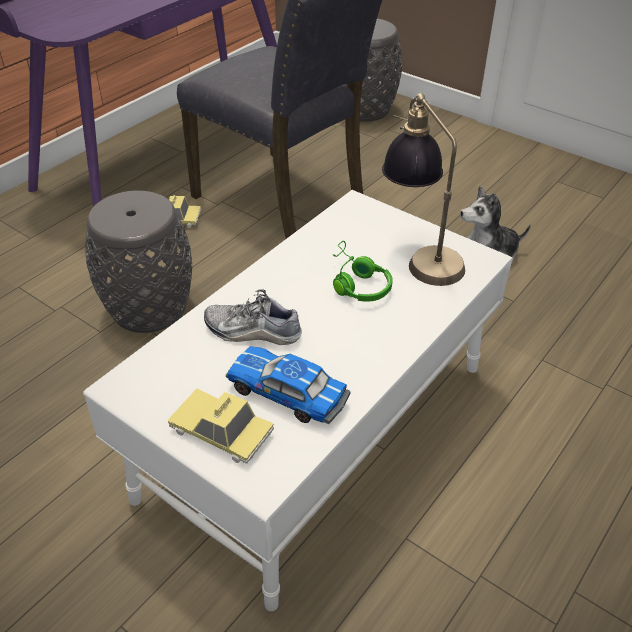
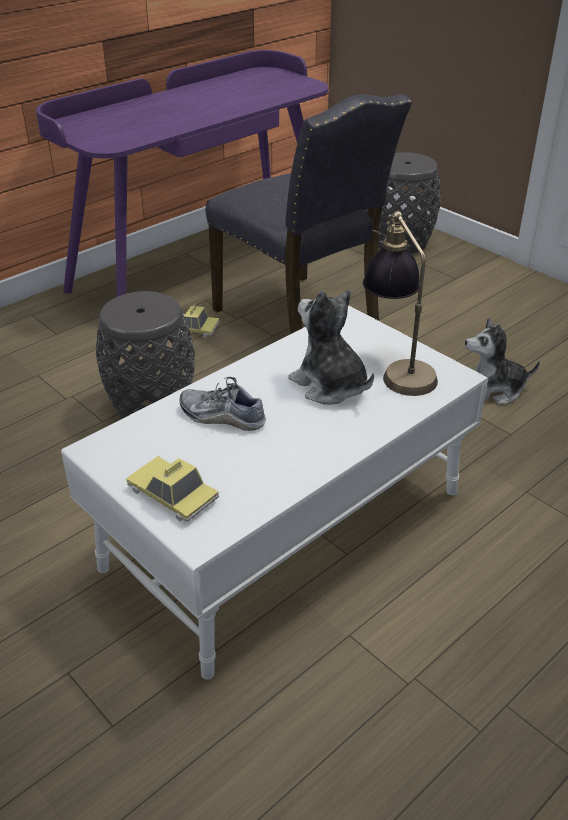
camera: 10 degrees right, 5 degrees down
toy car [226,346,350,424] -> none
green headphones [332,241,393,302] -> plush toy [288,289,374,405]

